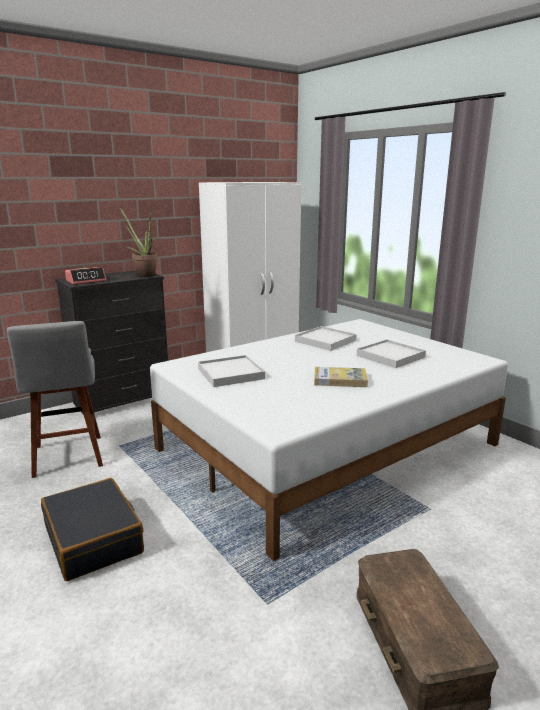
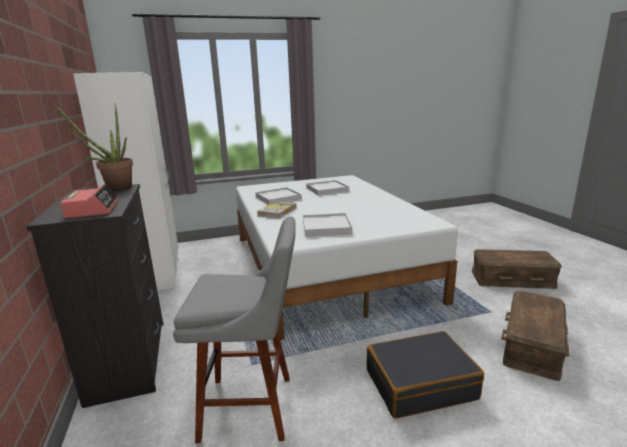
camera: 70 degrees left, 0 degrees up
book [314,367,368,387] -> book moved to [257,201,297,219]
none -> brown storage box [501,291,569,381]

